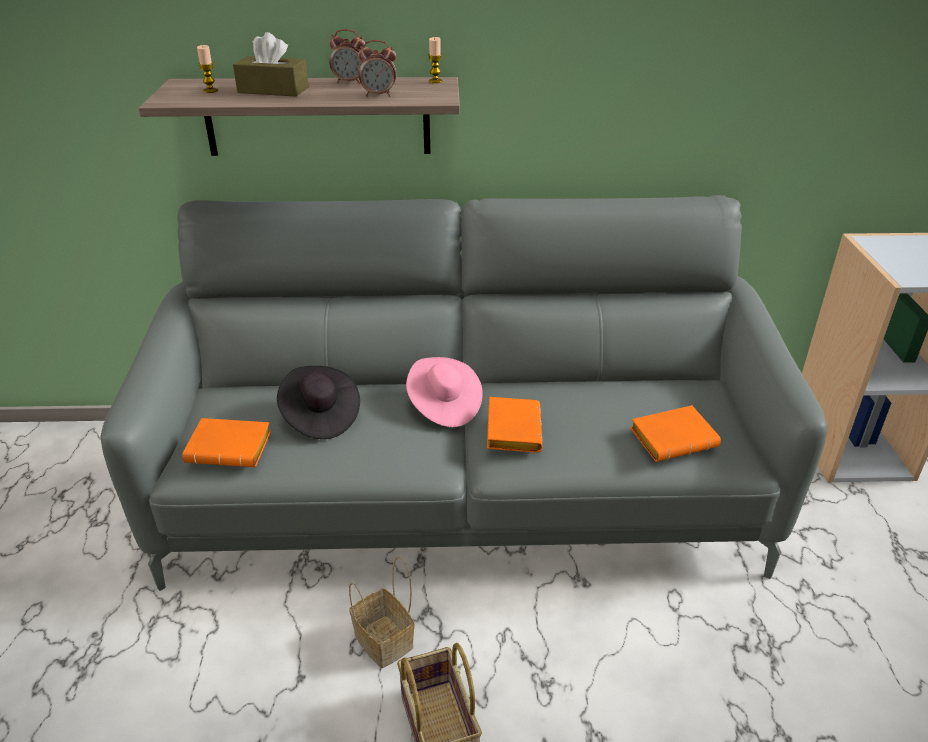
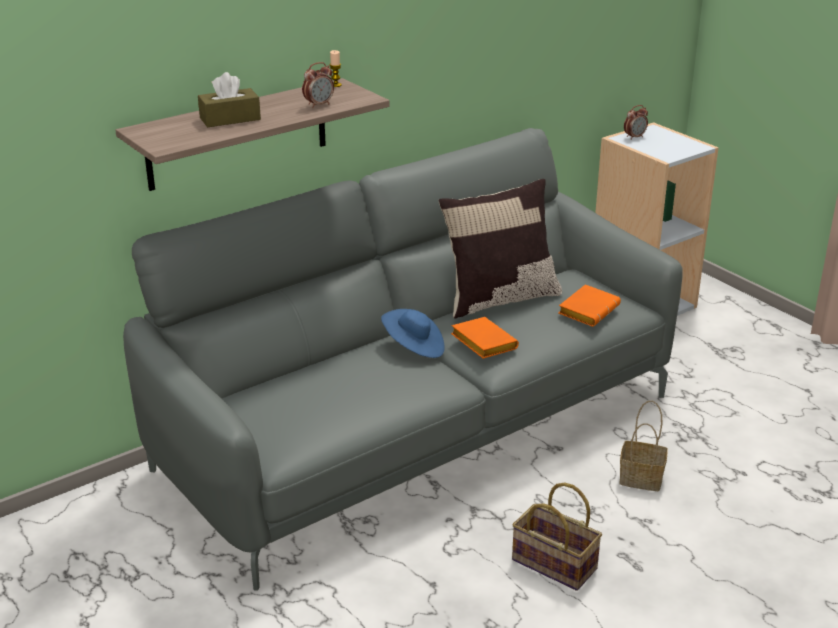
camera: 35 degrees left, 5 degrees down
orange book [182,418,271,467] -> none
candle [197,45,218,93] -> none
black hat [277,366,360,439] -> none
alarm clock [329,29,365,84] -> alarm clock moved to [624,105,648,140]
basket [349,556,415,668] -> basket moved to [619,401,667,491]
pink hat [406,357,483,427] -> blue hat [381,309,445,358]
none -> pillow [439,179,562,318]

